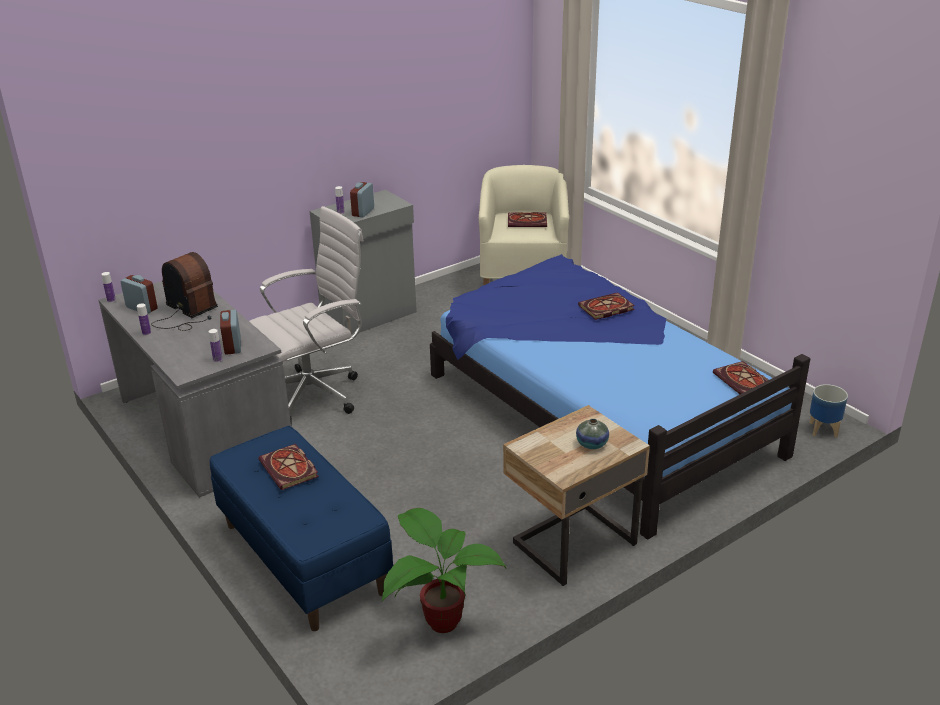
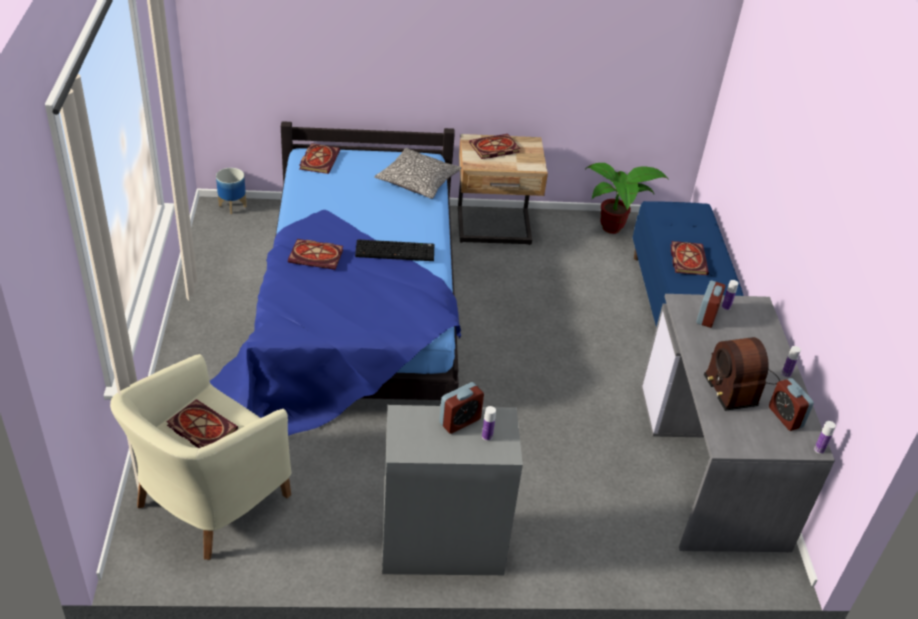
camera: 150 degrees left, 10 degrees up
white office chair [249,206,364,425] -> none
vase [576,419,609,449] -> book [469,134,520,159]
none -> keyboard [355,239,434,261]
none -> pillow [374,148,462,199]

